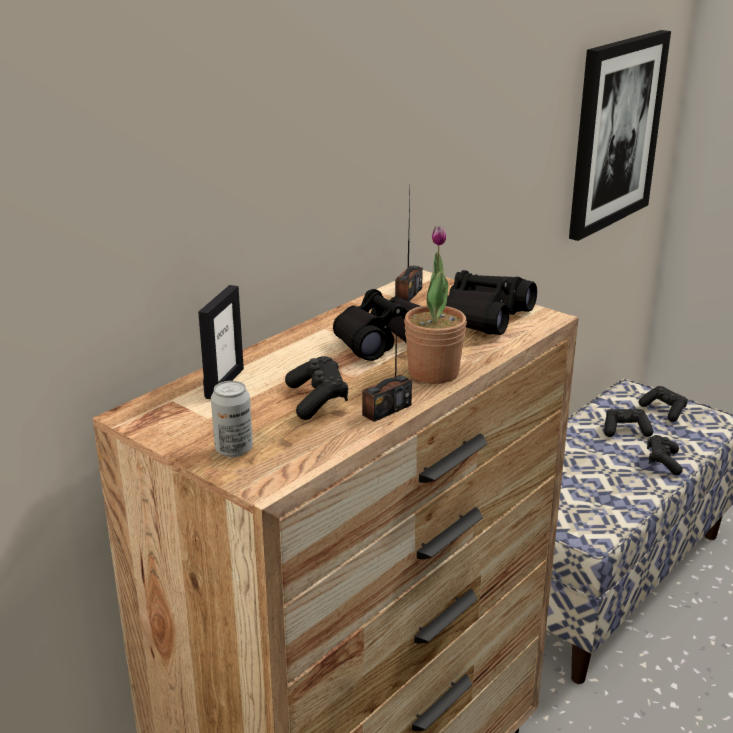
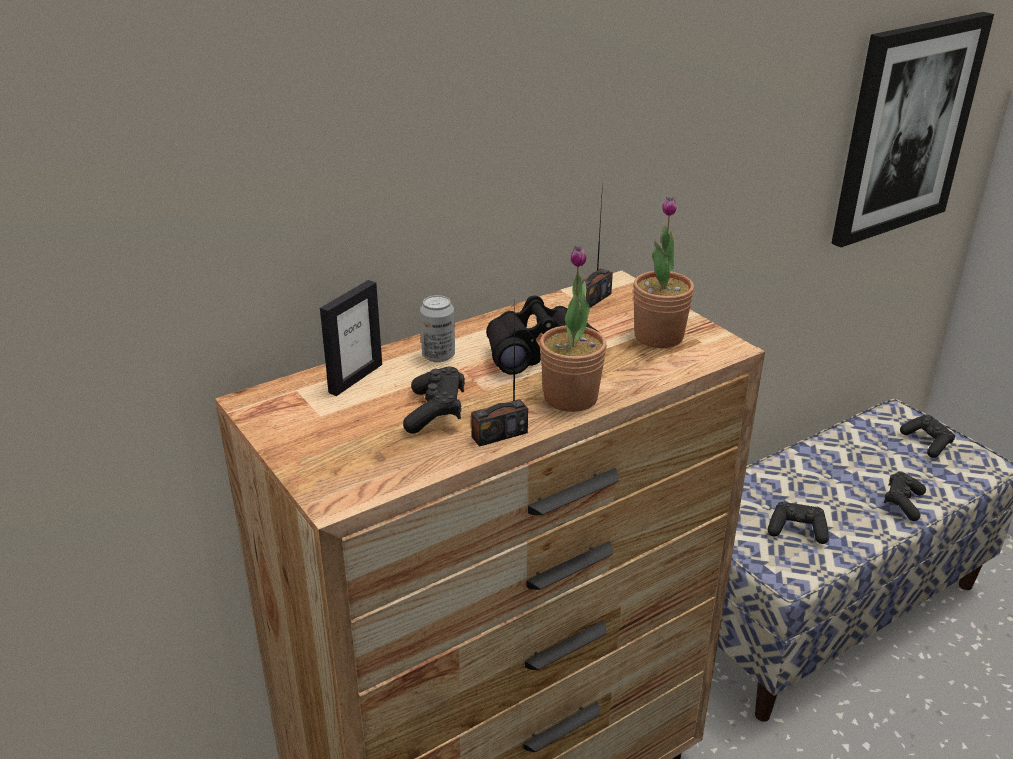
camera: 15 degrees right, 5 degrees up
can [211,381,253,457] -> can moved to [420,295,455,362]
black binoculars [446,270,537,335] -> potted plant [633,197,694,348]
black game controller [604,409,653,437] -> black game controller moved to [768,502,829,544]

